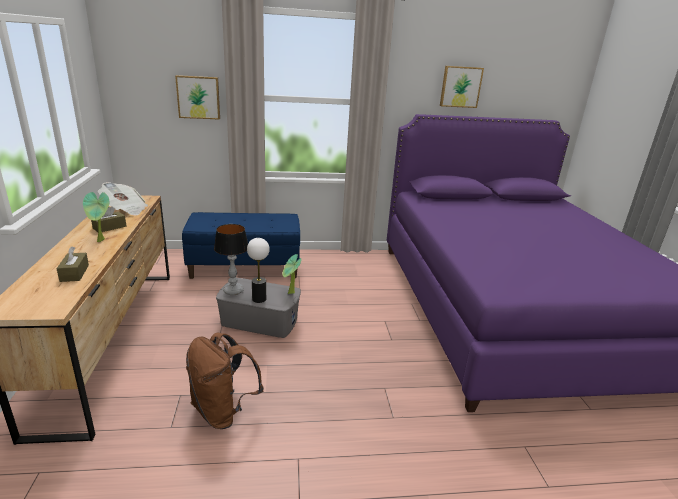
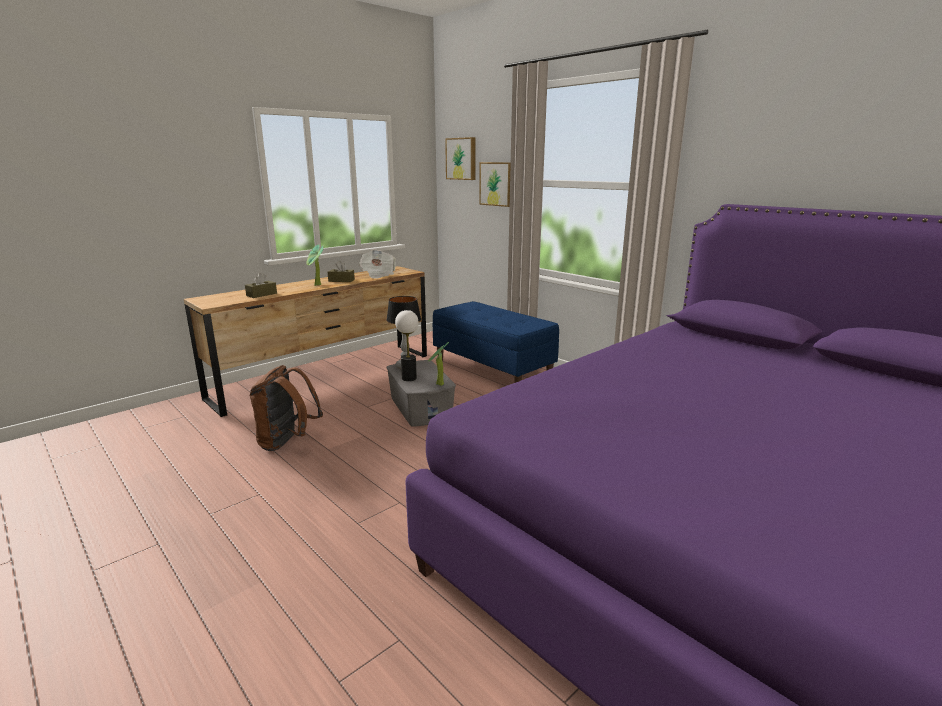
camera: 55 degrees right, 5 degrees down
picture [440,66,484,108] -> picture moved to [445,137,476,180]

